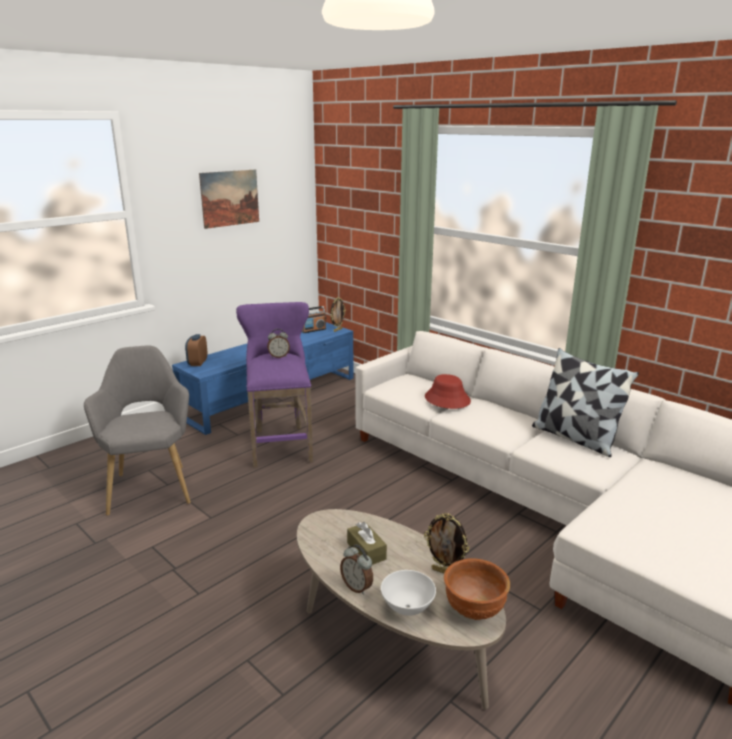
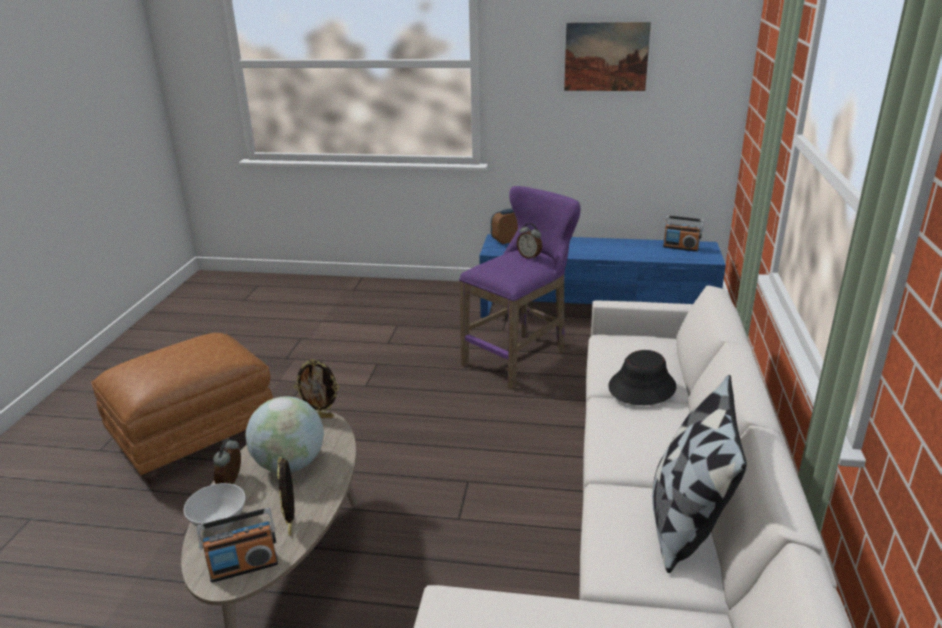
camera: 55 degrees right, 5 degrees up
grey armchair [84,345,191,516] -> none
picture frame [331,297,346,332] -> picture frame moved to [294,359,339,418]
brown tissue box [347,522,387,565] -> globe [245,396,324,473]
red hat [425,374,471,409] -> black hat [608,350,676,405]
brown bowl [444,559,510,620] -> radio [197,508,278,583]
none -> brown ottoman [91,333,273,483]

